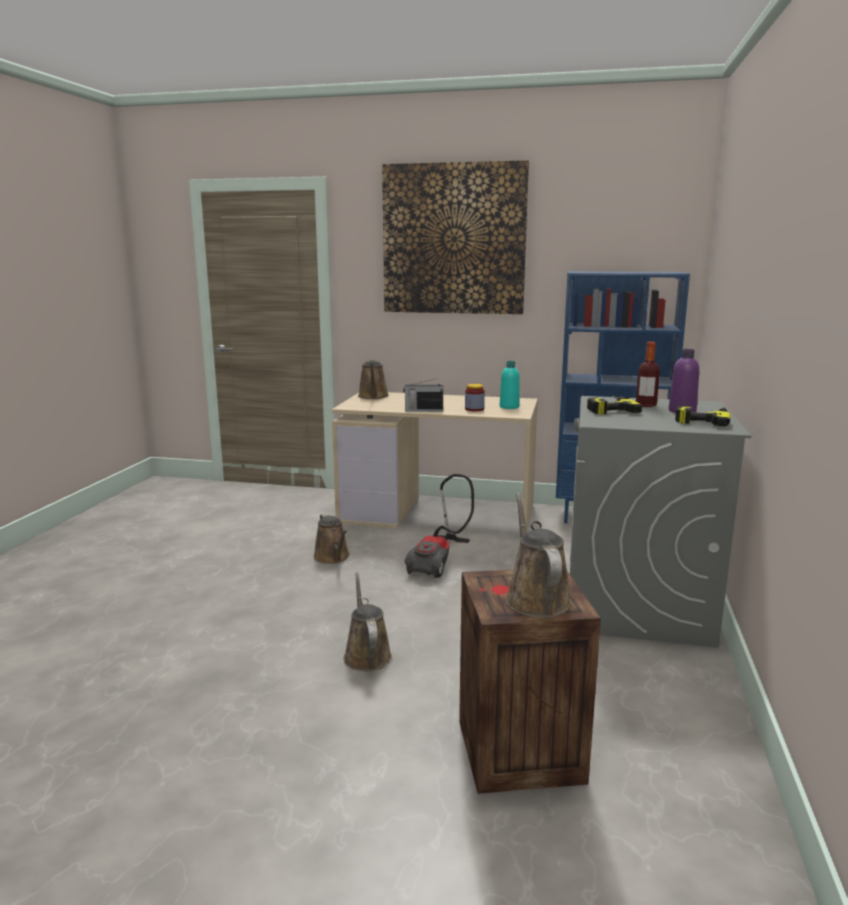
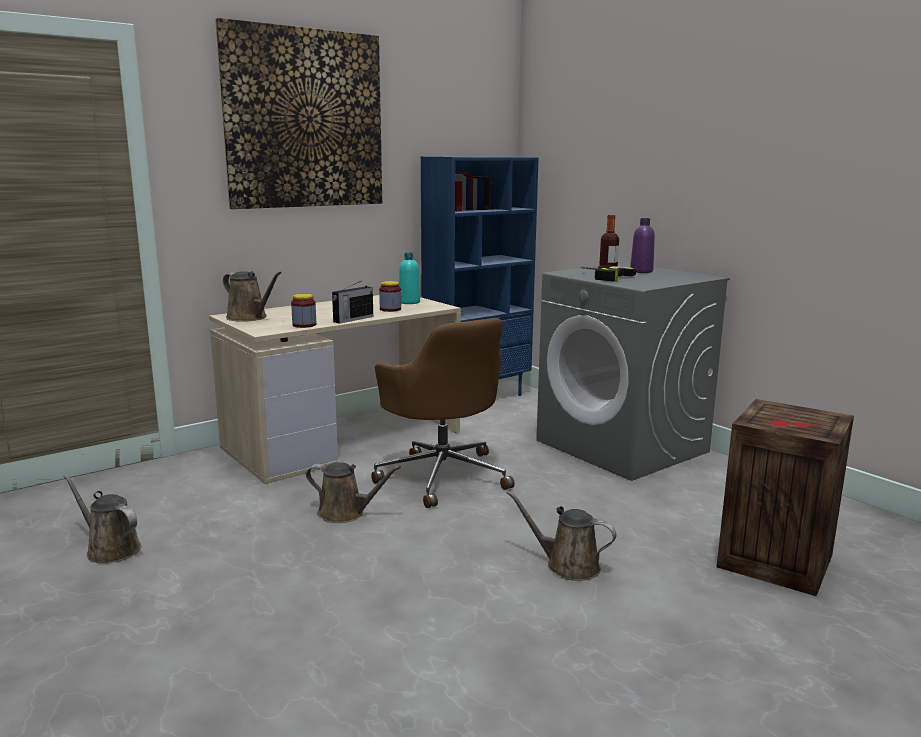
camera: 50 degrees left, 0 degrees up
vacuum cleaner [405,474,474,578] -> brown office chair [371,318,515,508]
brown watering can [506,492,571,618] -> brown watering can moved to [63,474,141,563]
power drill [675,406,730,426] -> none
none -> jar [291,294,316,328]

